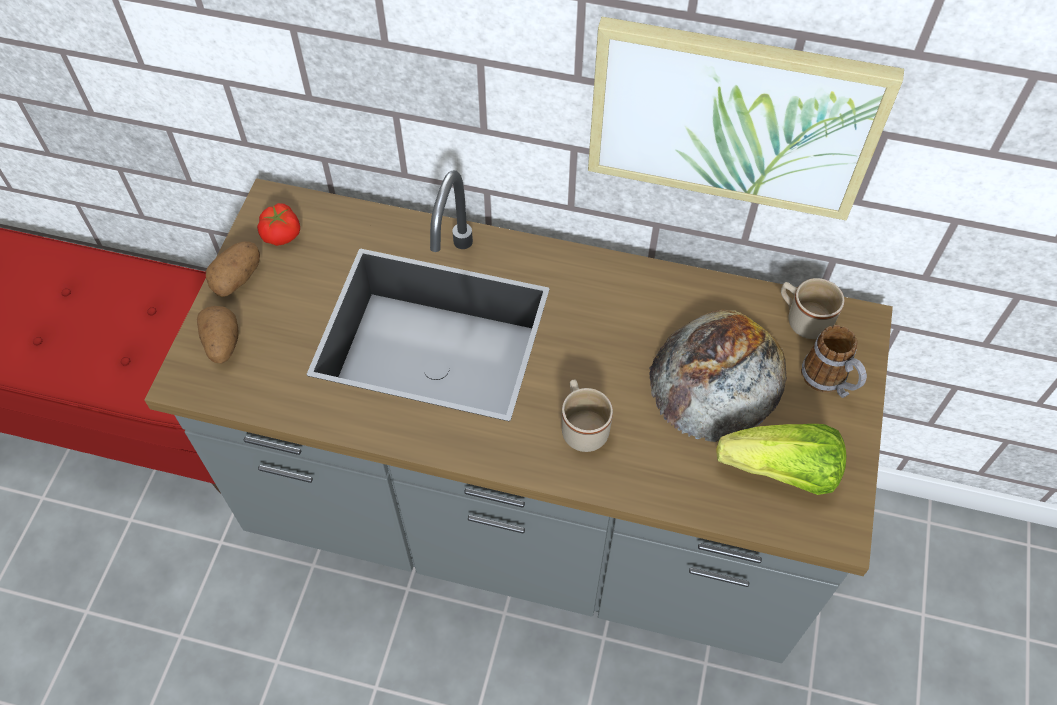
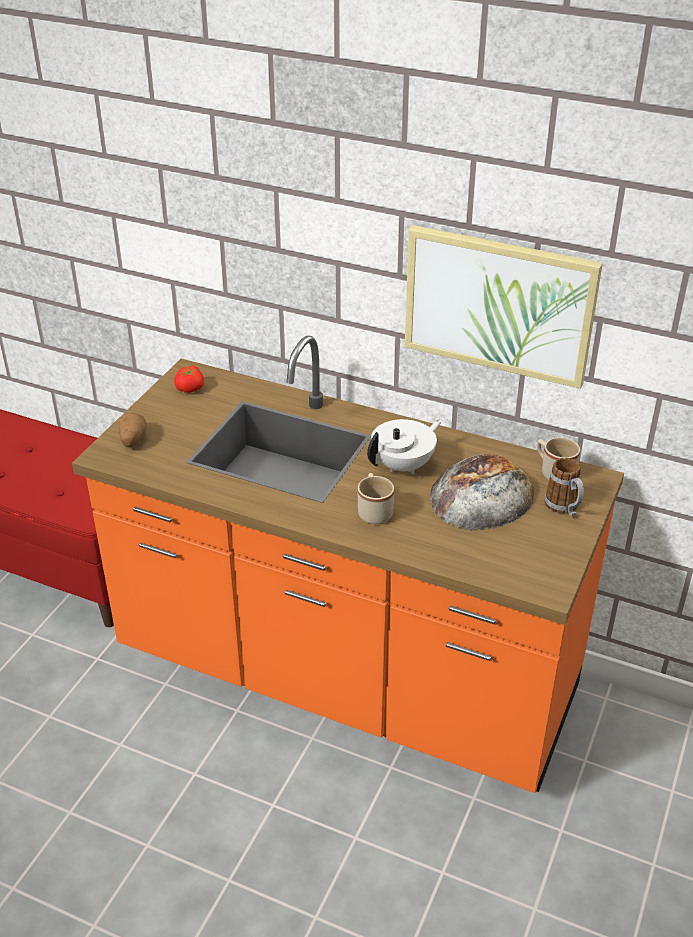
camera: 10 degrees right, 20 degrees down
grey counter [144,170,893,663] -> orange counter [72,336,624,793]
potato [206,242,260,297] -> none
lettuce [716,424,846,495] -> none
none -> white teapot [367,419,442,475]

